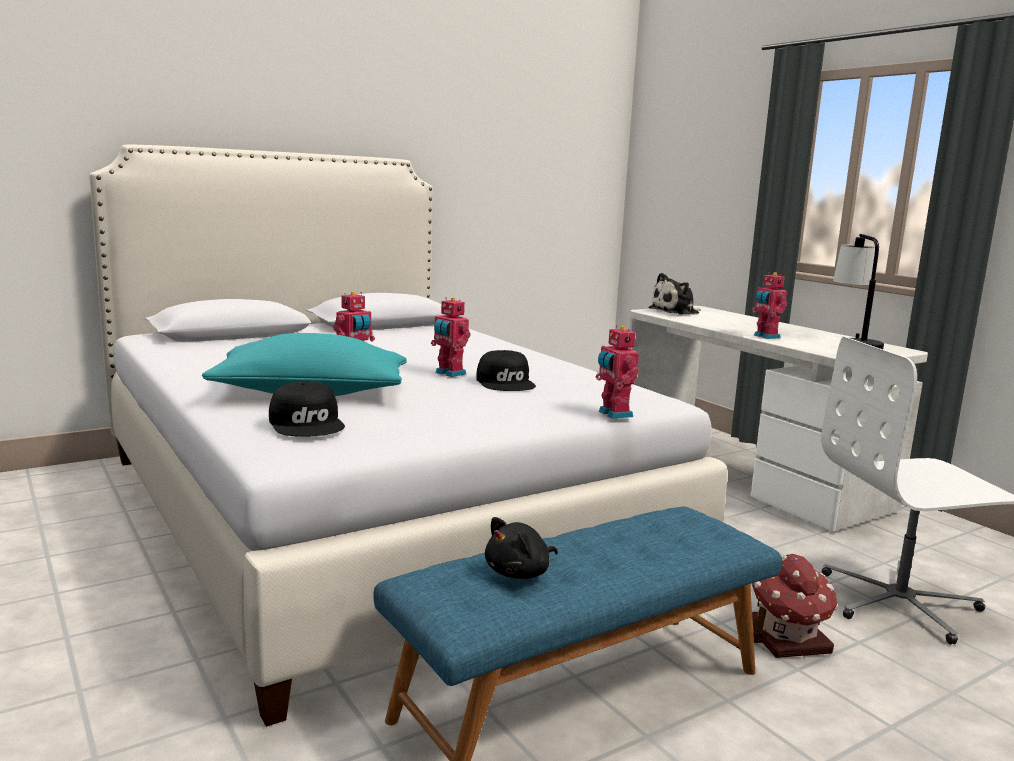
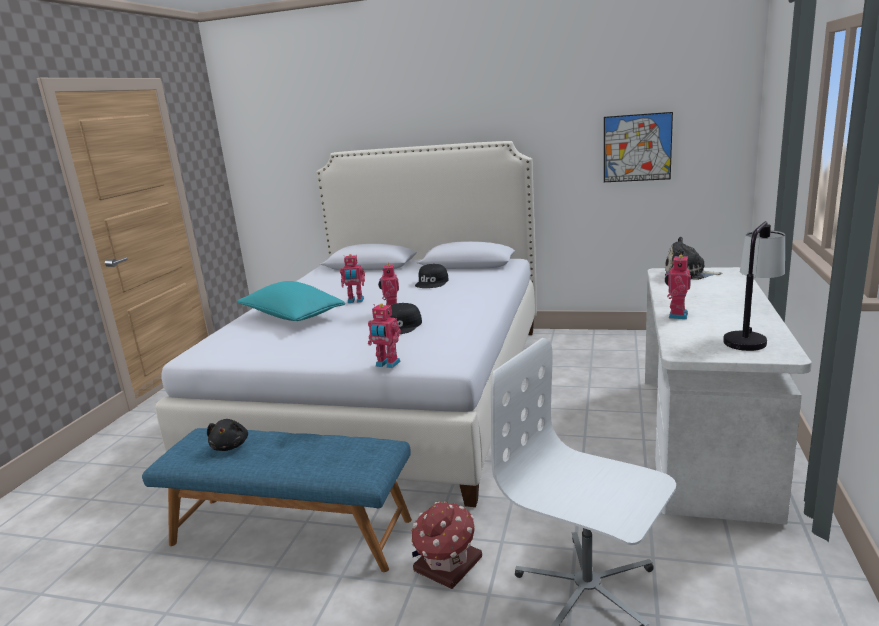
camera: 50 degrees right, 5 degrees up
black cap [269,382,345,437] -> black cap moved to [415,264,448,288]
black plush toy [485,517,558,579] -> black plush toy turned 105 degrees counterclockwise [207,419,248,451]
toy robot [596,325,639,419] -> toy robot turned 90 degrees counterclockwise [368,304,401,368]
none -> picture [604,112,673,182]

